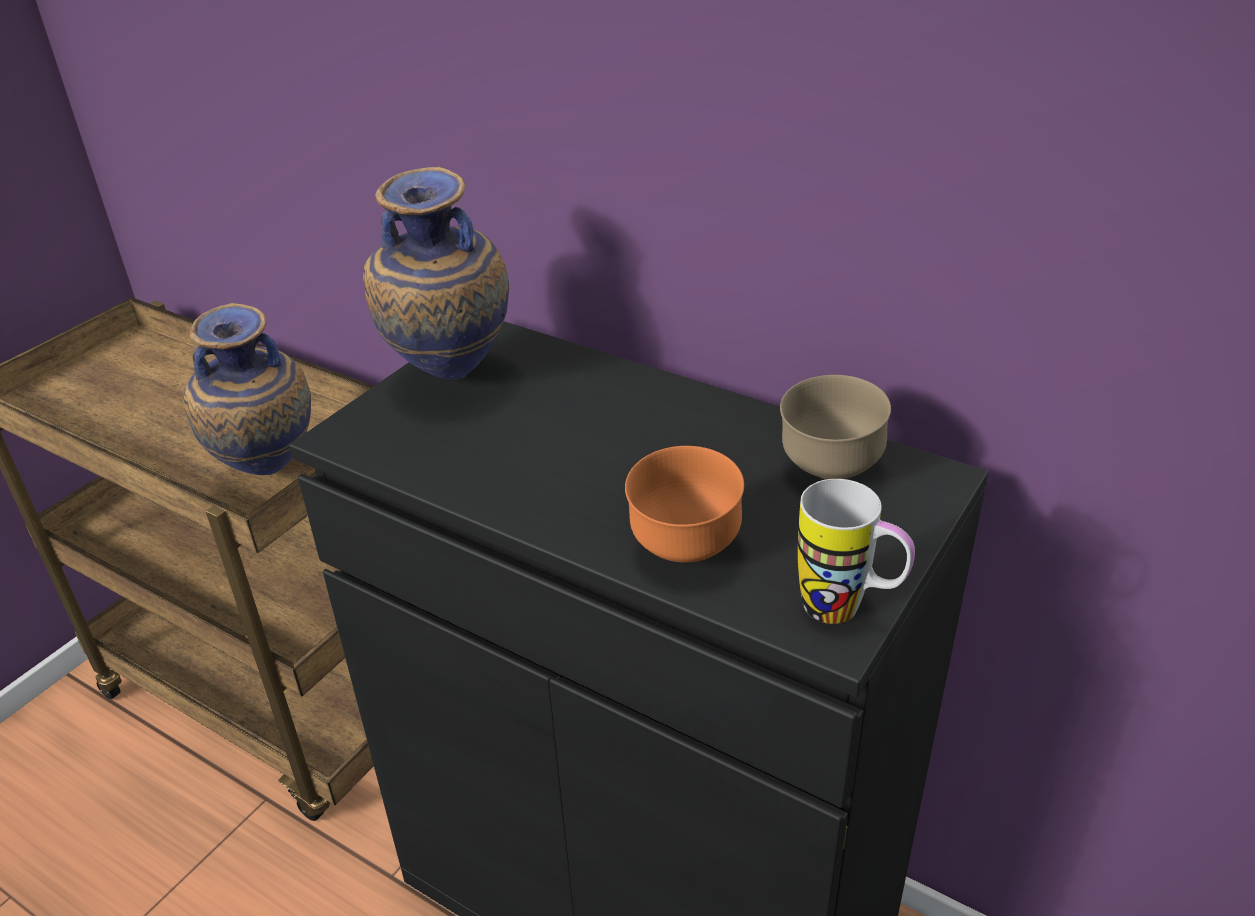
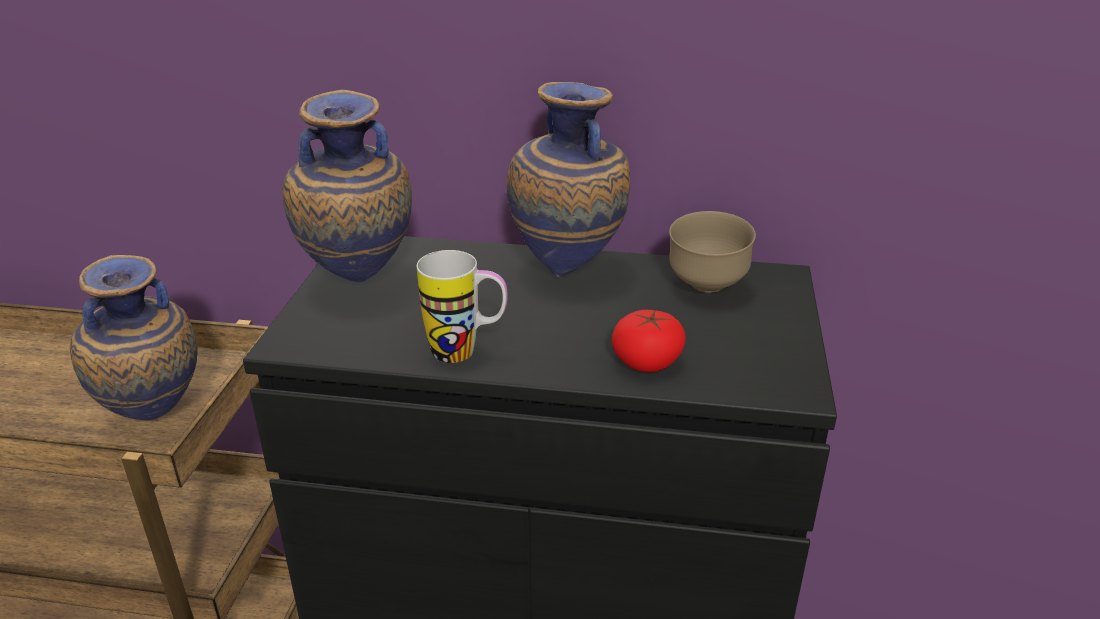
camera: 25 degrees left, 5 degrees down
orange bowl [625,446,744,563] -> tomato [612,310,686,372]
mug [798,479,915,624] -> mug moved to [417,250,508,363]
none -> vase [507,82,630,277]

